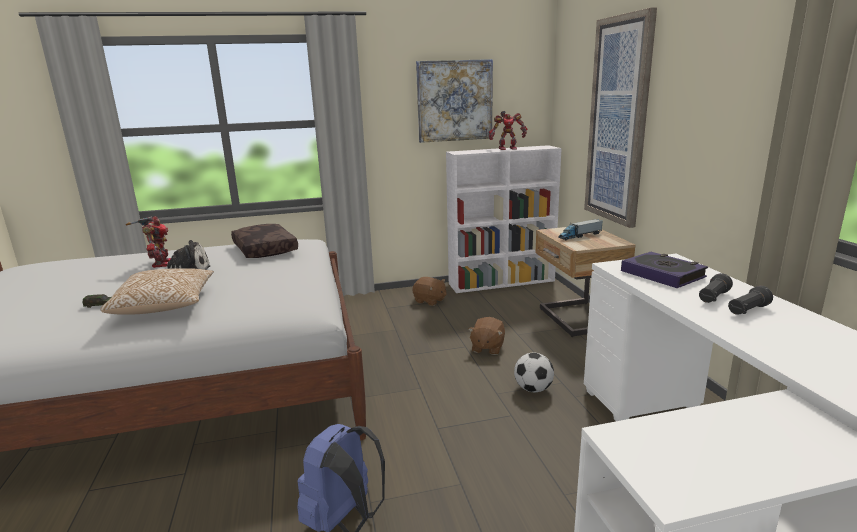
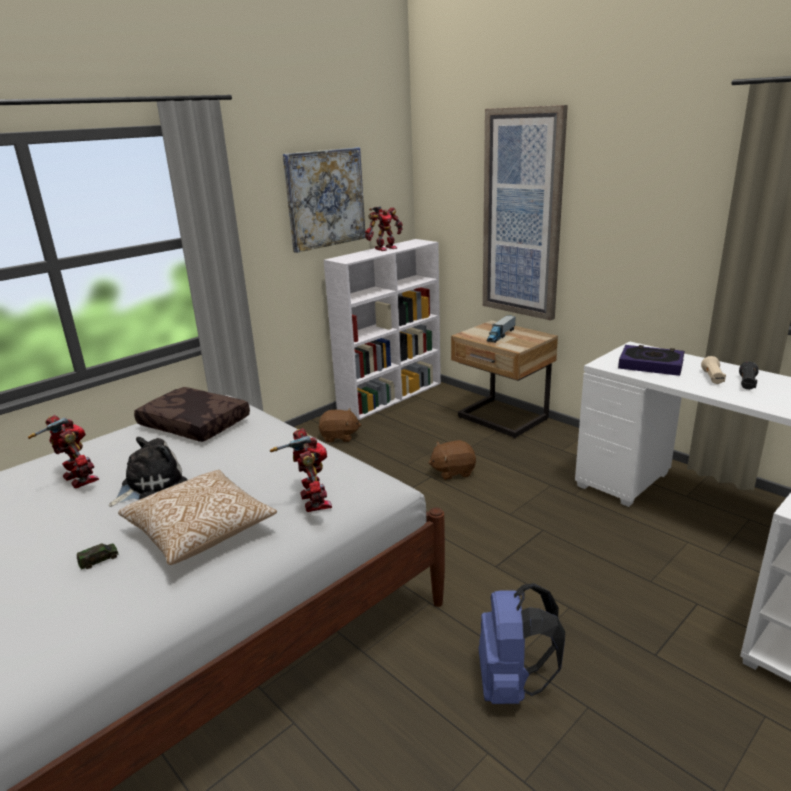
camera: 30 degrees left, 5 degrees up
brown plush toy [468,317,505,355] -> brown plush toy turned 90 degrees clockwise [428,440,476,480]
football [514,353,554,392] -> none
black flashlight [699,273,733,303] -> beige flashlight [701,356,726,384]
none -> toy robot [270,428,332,512]

